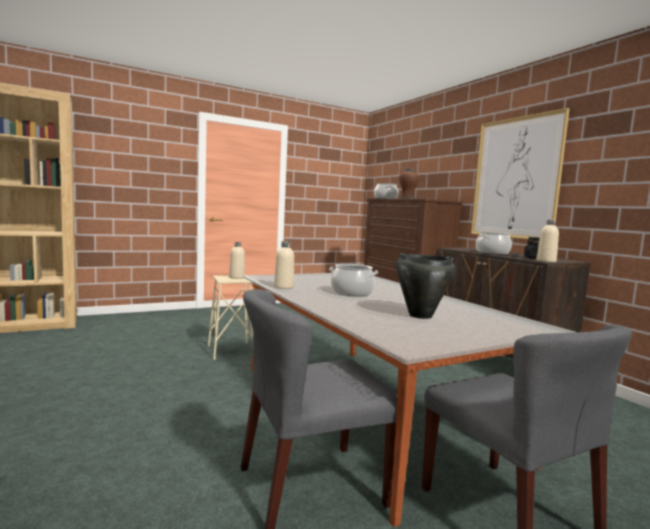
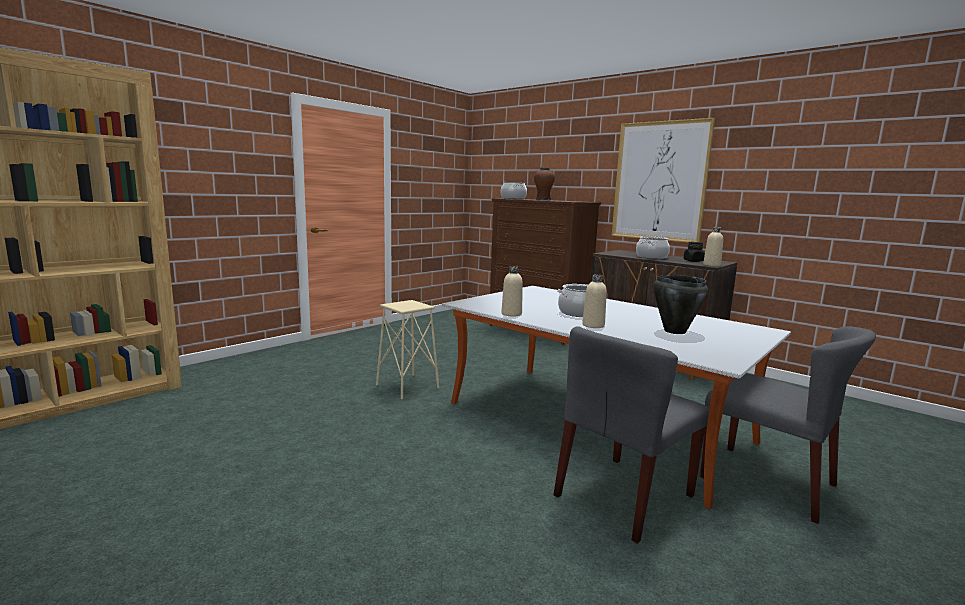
camera: 20 degrees left, 5 degrees up
beige bottle [229,242,245,279] -> beige bottle moved to [582,274,607,328]

